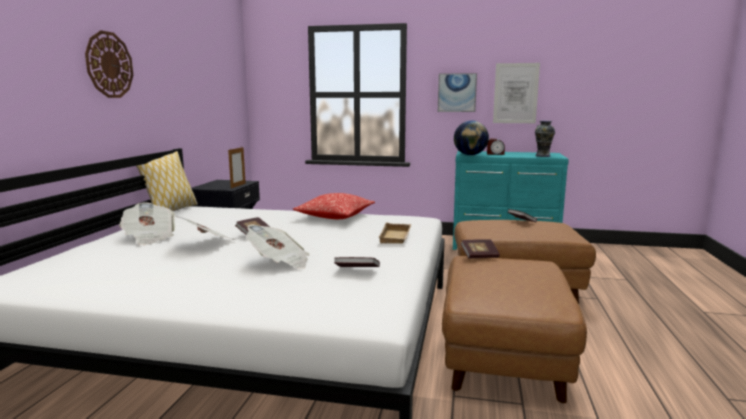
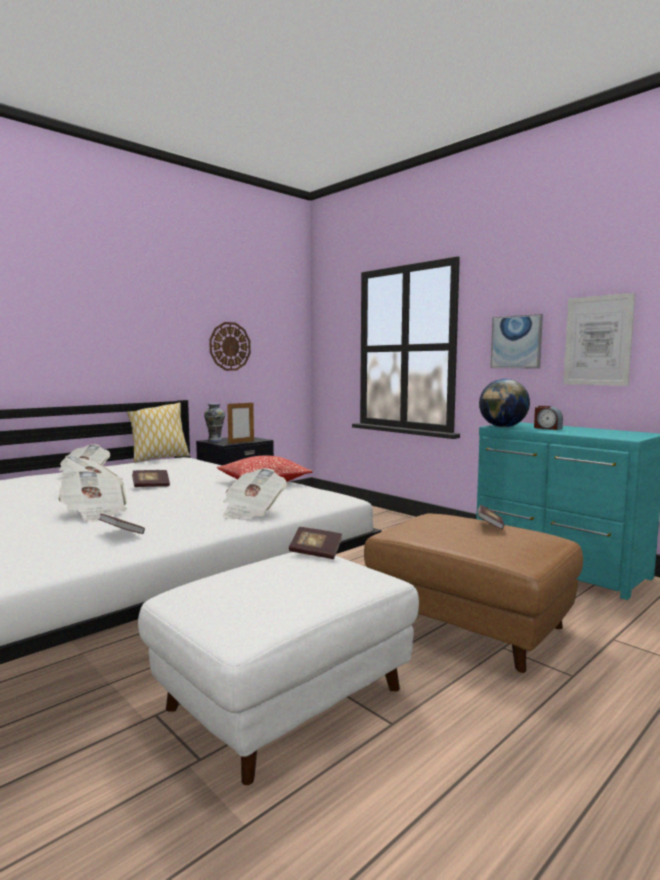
camera: 35 degrees right, 5 degrees down
wall clock [85,30,133,98] -> wall clock moved to [209,322,251,371]
beige tray [379,222,411,244] -> newspaper [223,468,287,519]
brown ottoman [442,256,587,403] -> white ottoman [138,552,419,785]
vase [535,121,555,157] -> vase moved to [204,403,225,442]

